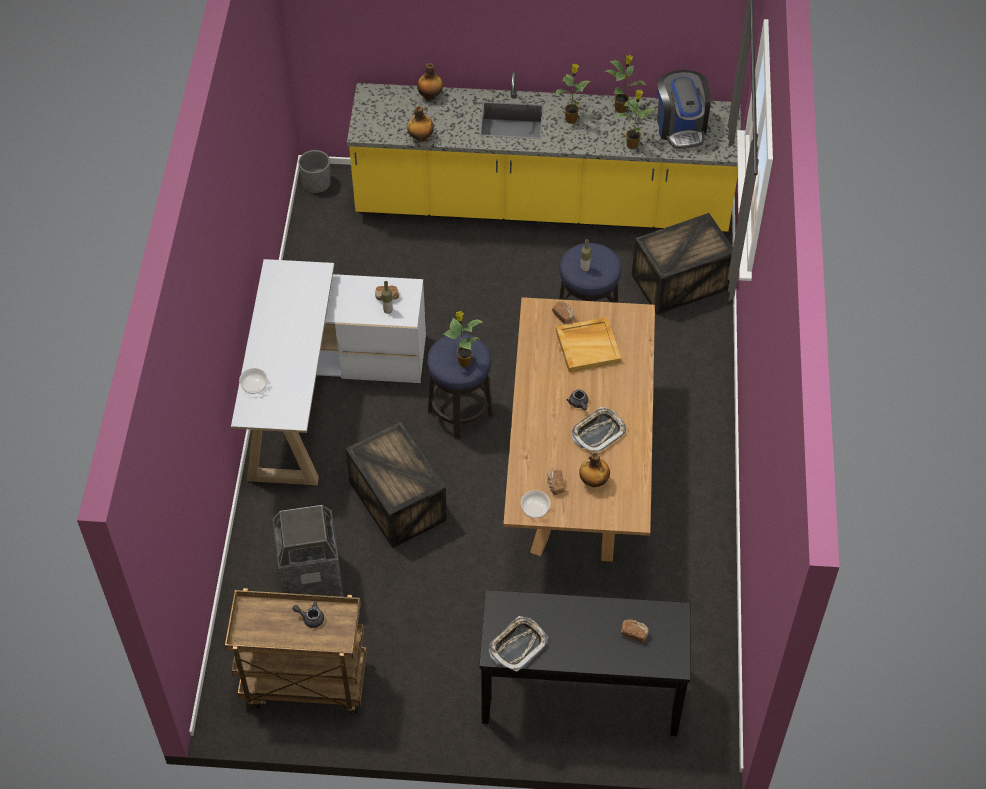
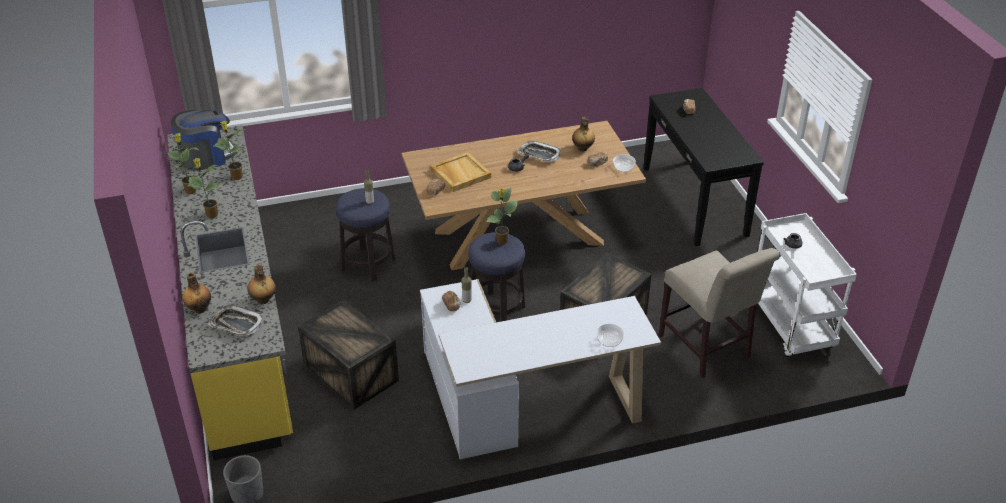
camera: 110 degrees left, 15 degrees down
brown cart [225,588,367,714] -> white cart [758,213,857,357]
trash can [273,505,343,597] -> beige chair [659,248,780,378]
tray [489,616,548,672] -> tray moved to [209,305,263,336]
crate [632,213,733,315] -> crate moved to [298,300,399,410]

